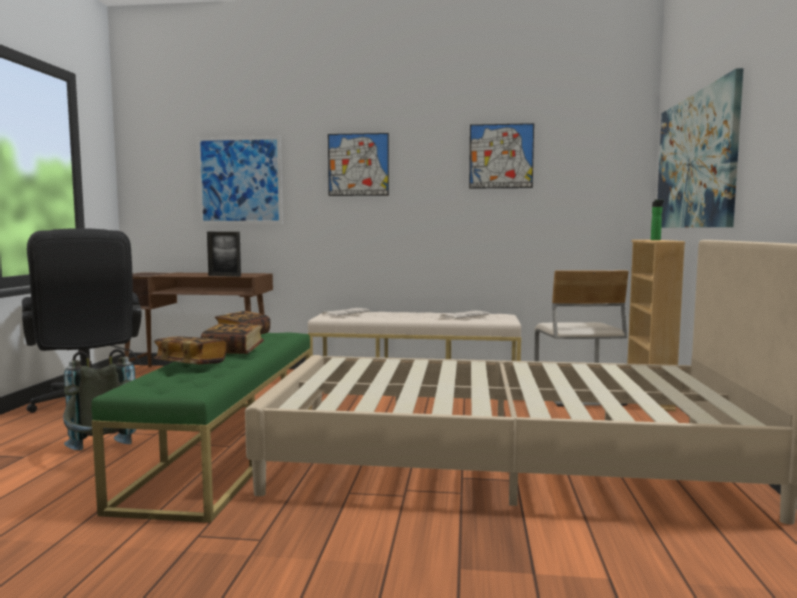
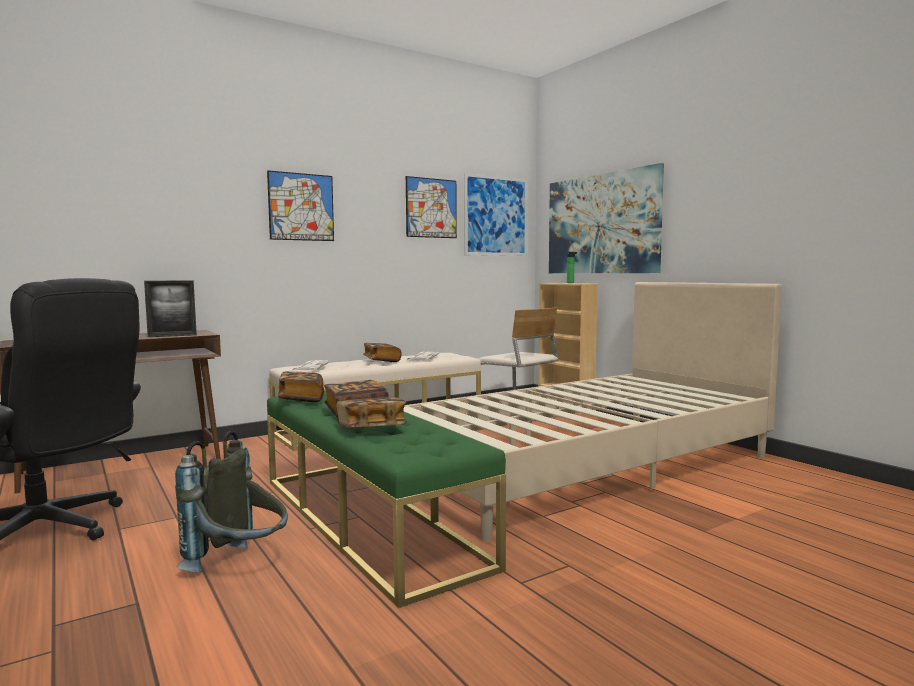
camera: 40 degrees left, 0 degrees up
picture [197,136,283,224] -> picture moved to [464,173,528,256]
none -> book [363,343,402,362]

